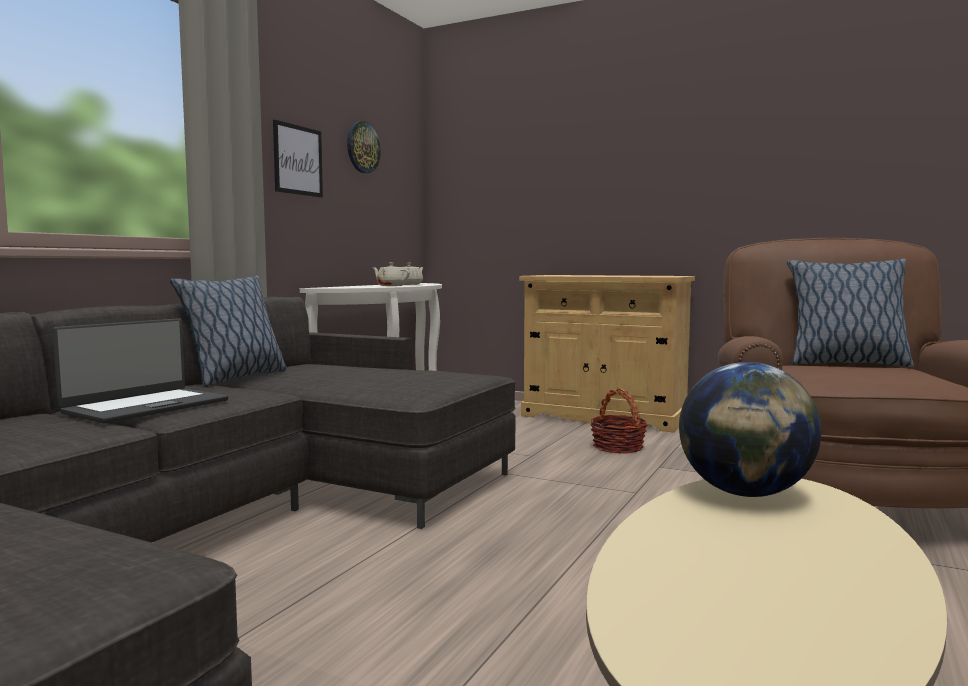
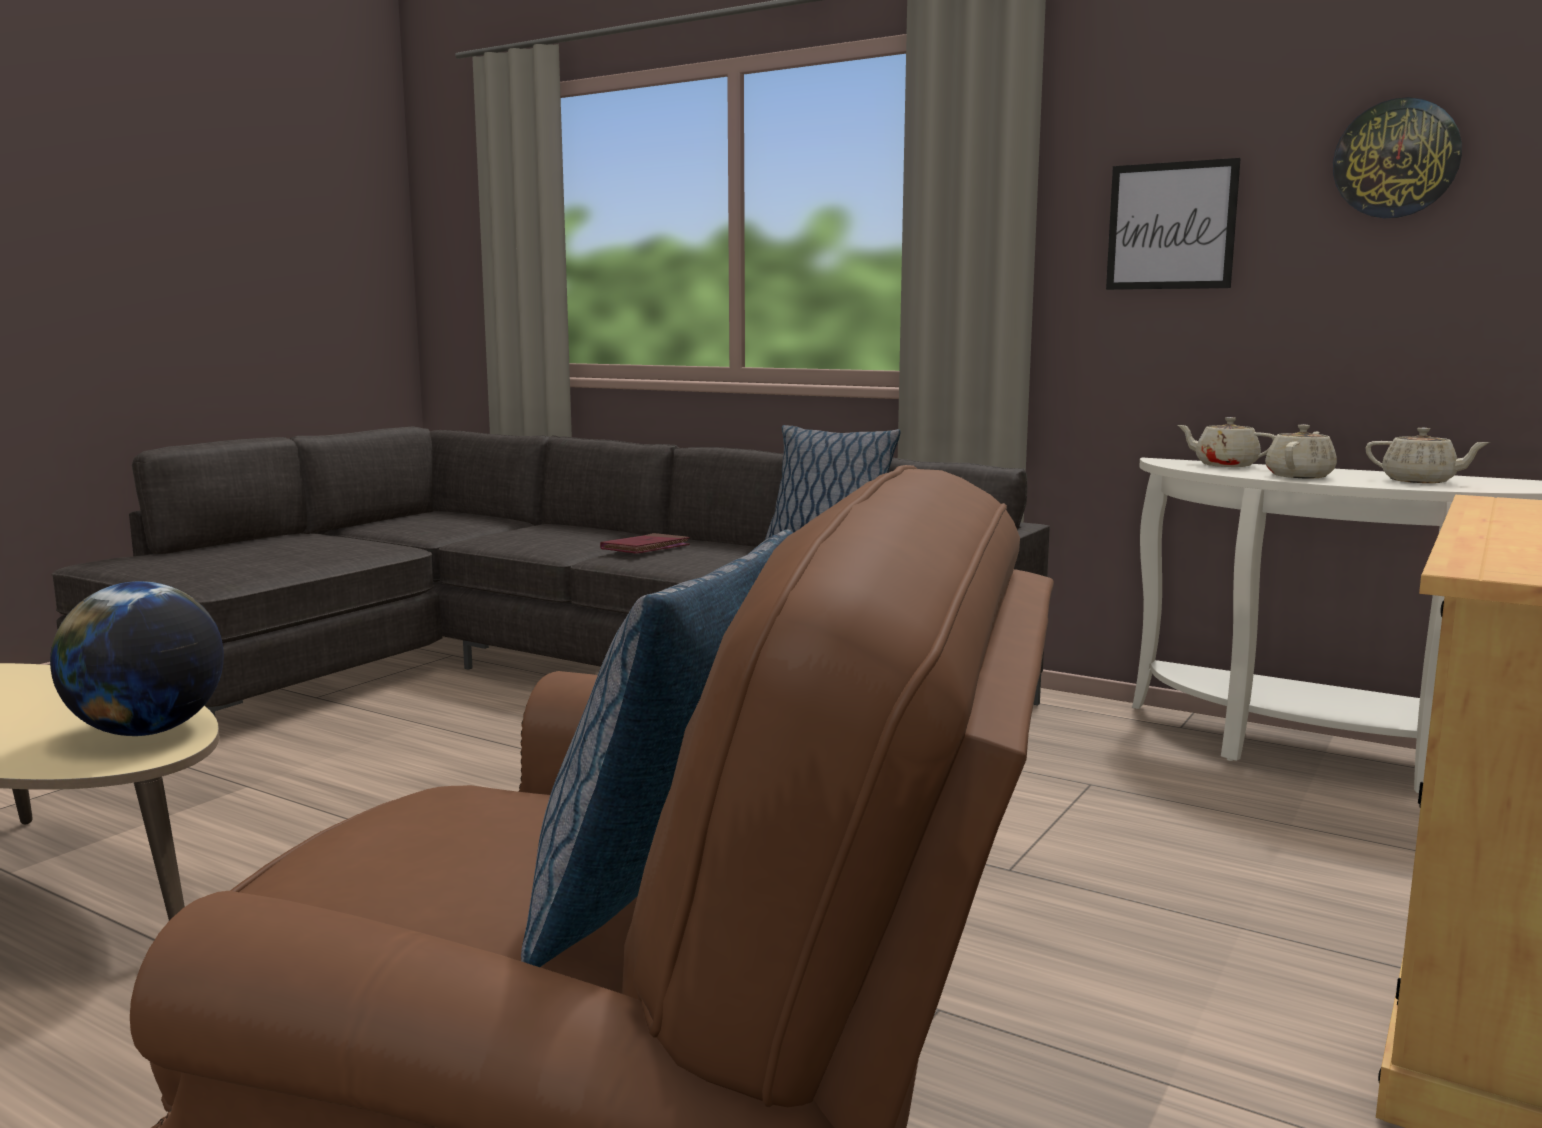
camera: 95 degrees right, 5 degrees up
laptop [52,318,228,424] -> red book [600,533,690,554]
basket [590,388,648,453] -> none
none -> beige teapot [1177,417,1276,467]

